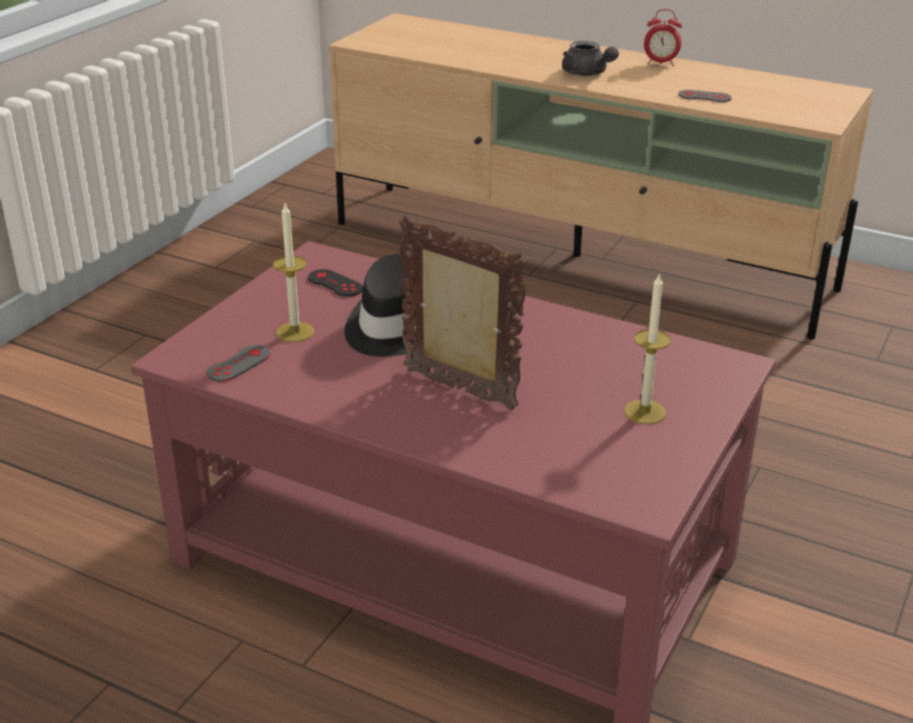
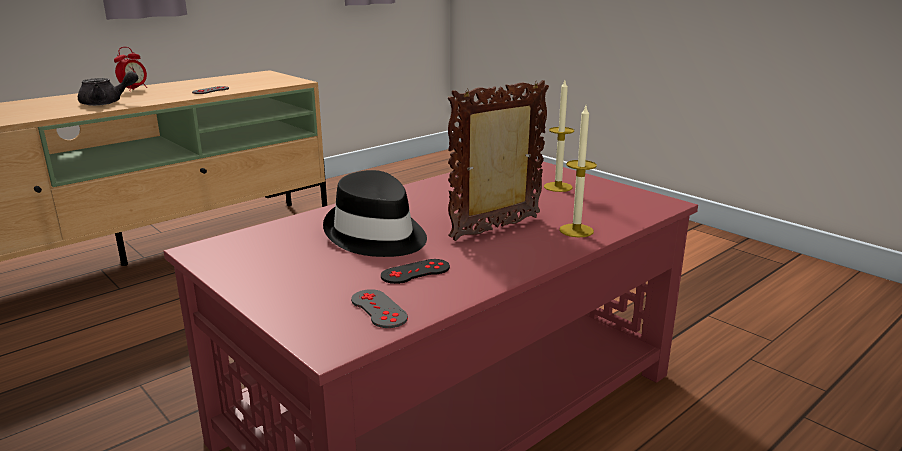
camera: 70 degrees left, 10 degrees down
candle [273,204,314,342] -> candle moved to [559,106,597,238]
black game controller [308,269,363,297] -> black game controller moved to [381,259,450,284]

